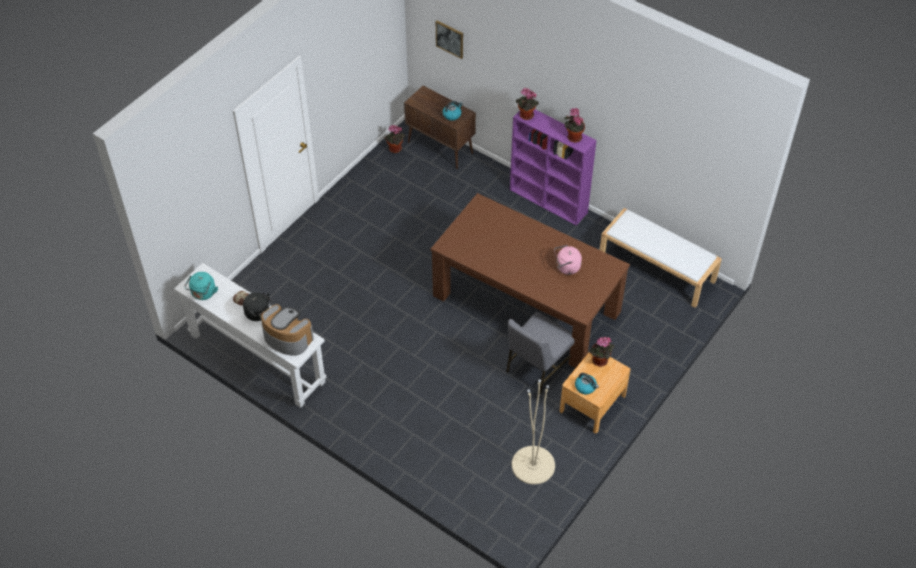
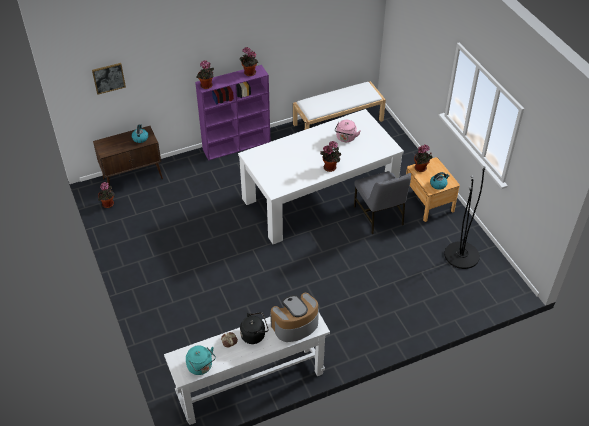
camera: 60 degrees left, 5 degrees down
brown dining table [431,193,630,368] -> white dining table [238,109,404,244]
beige floor lamp [512,379,555,485] -> black floor lamp [444,166,486,269]
none -> potted plant [320,141,341,172]

